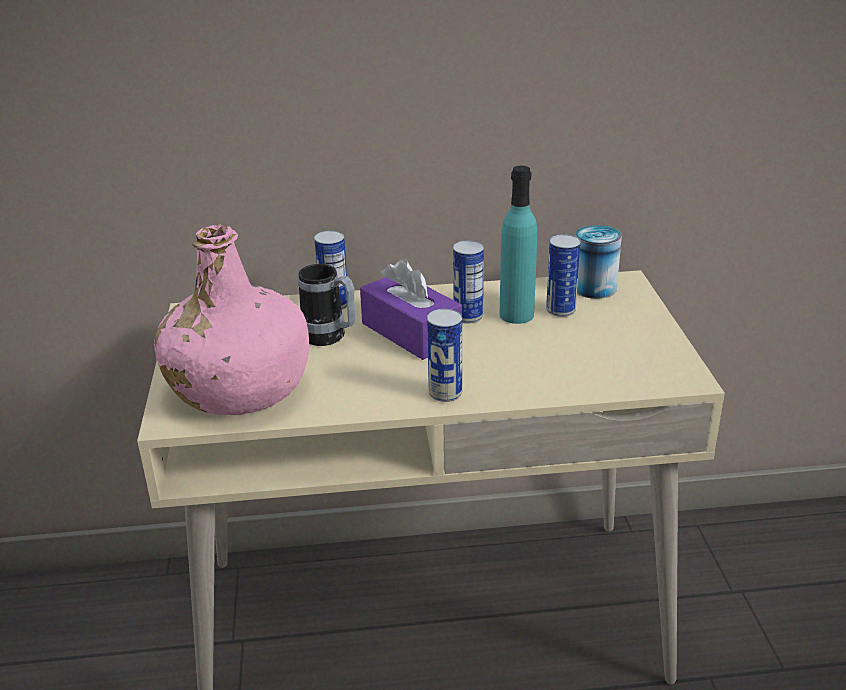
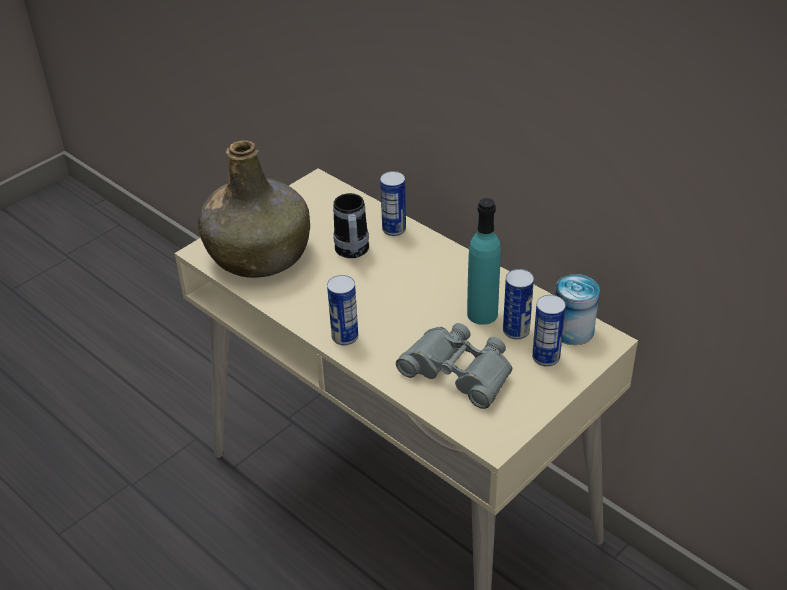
camera: 50 degrees right, 10 degrees up
pink bottle [154,225,309,415] -> green bottle [198,140,310,278]
purple tissue box [360,259,462,360] -> none
can [453,240,484,323] -> can moved to [532,295,566,367]
none -> grey binoculars [396,323,512,409]

